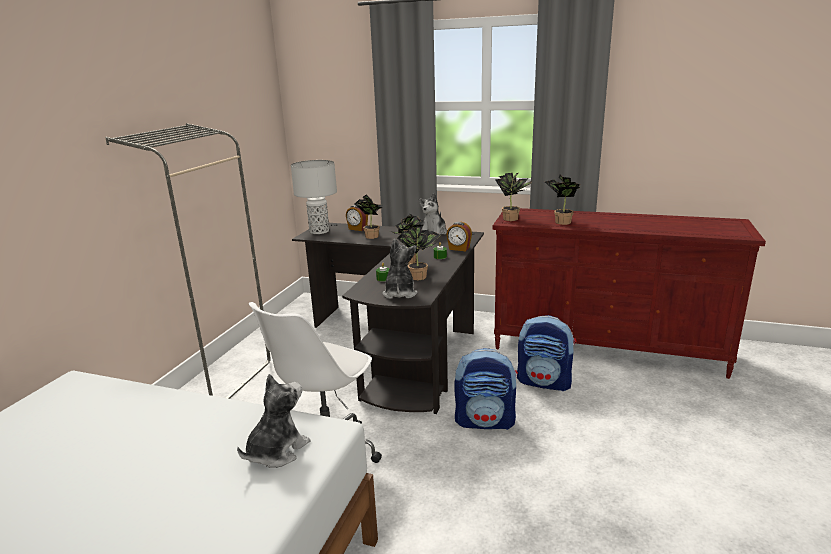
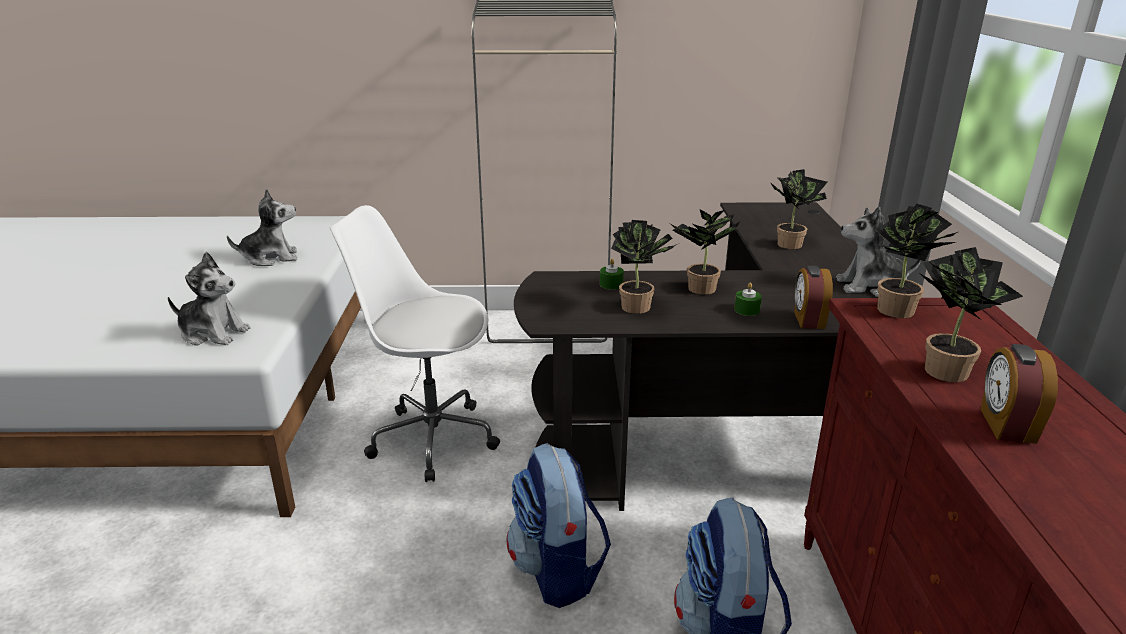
camera: 70 degrees right, 5 degrees up
white table lamp [291,160,337,234] -> none
alarm clock [346,205,368,231] -> alarm clock moved to [980,344,1058,444]
plush toy [383,239,418,299] -> plush toy moved to [227,188,297,266]

